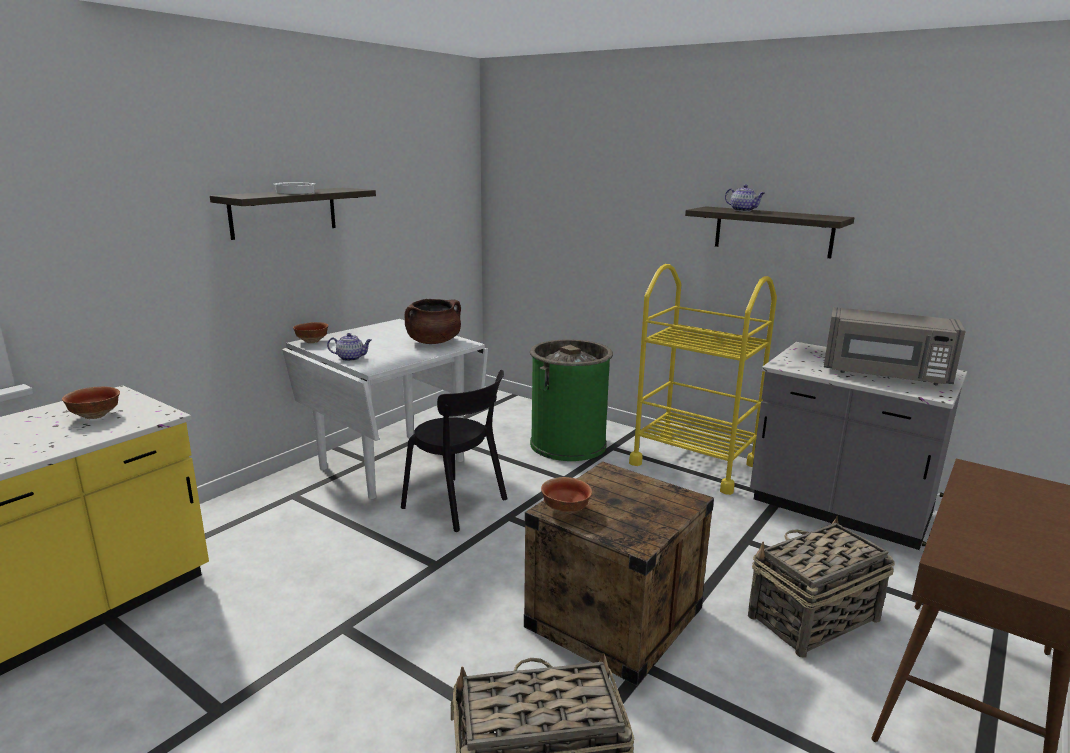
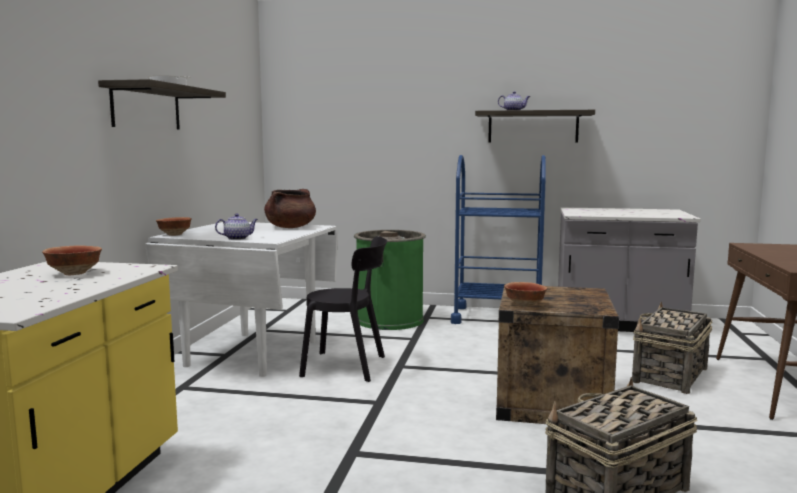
camera: 25 degrees left, 10 degrees down
yellow cart [629,264,777,495] -> blue cart [451,155,546,324]
grey microwave [824,307,966,385] -> none

